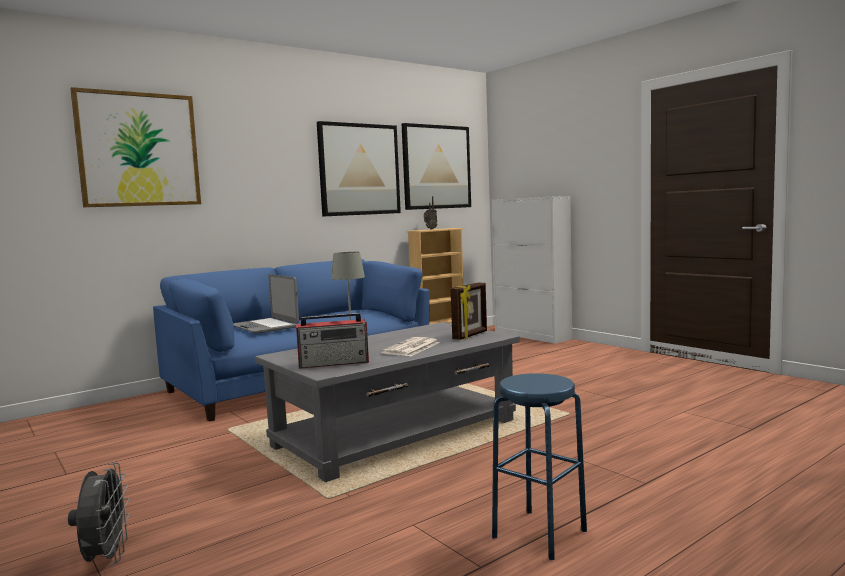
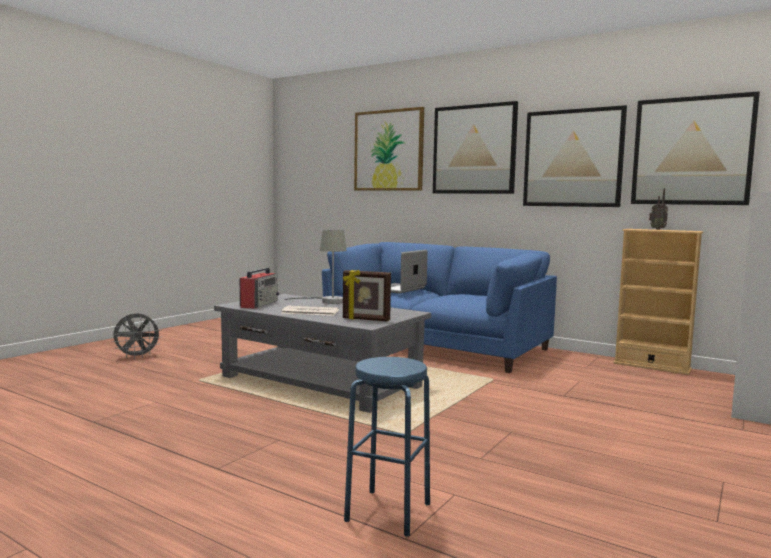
camera: 70 degrees right, 0 degrees up
radio [296,312,369,369] -> radio turned 135 degrees counterclockwise [240,266,280,309]
blue stool [492,373,587,560] -> blue stool moved to [344,357,430,537]
none -> picture [433,101,518,194]

